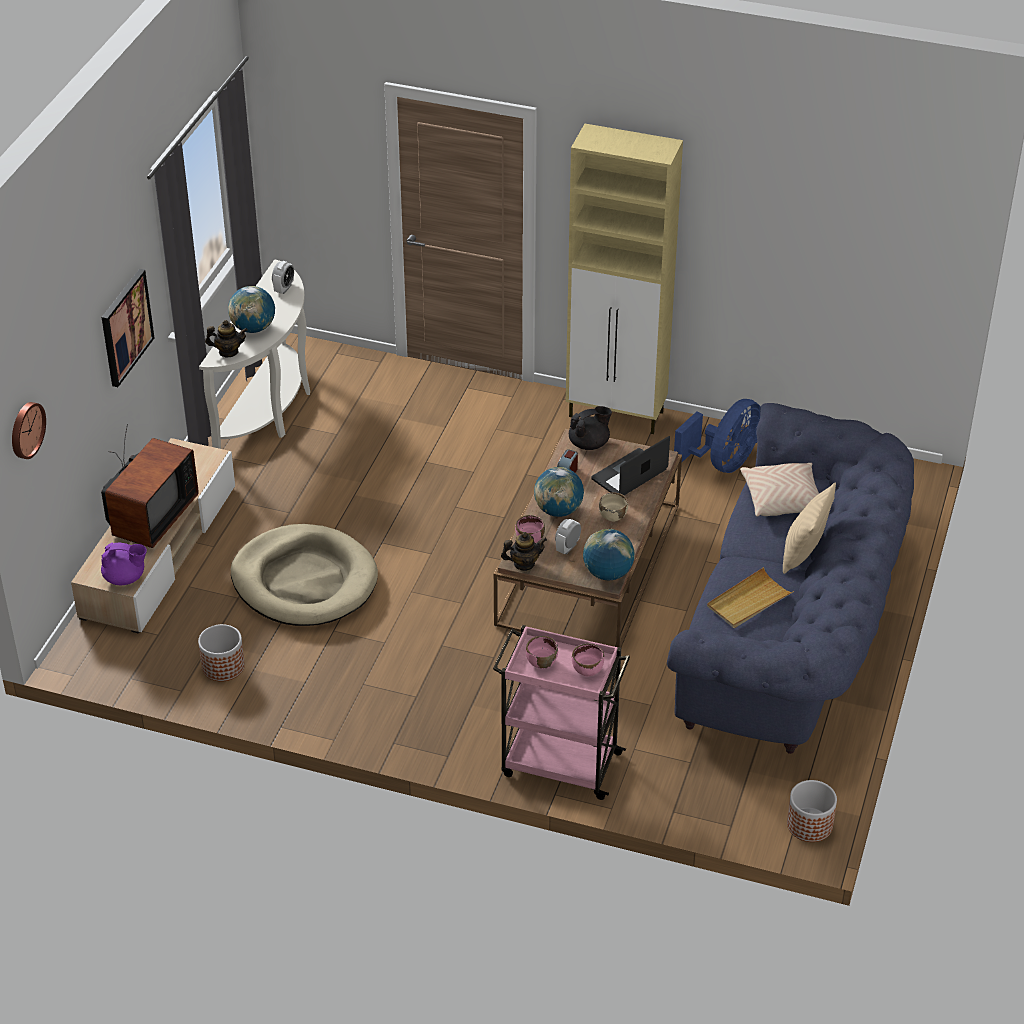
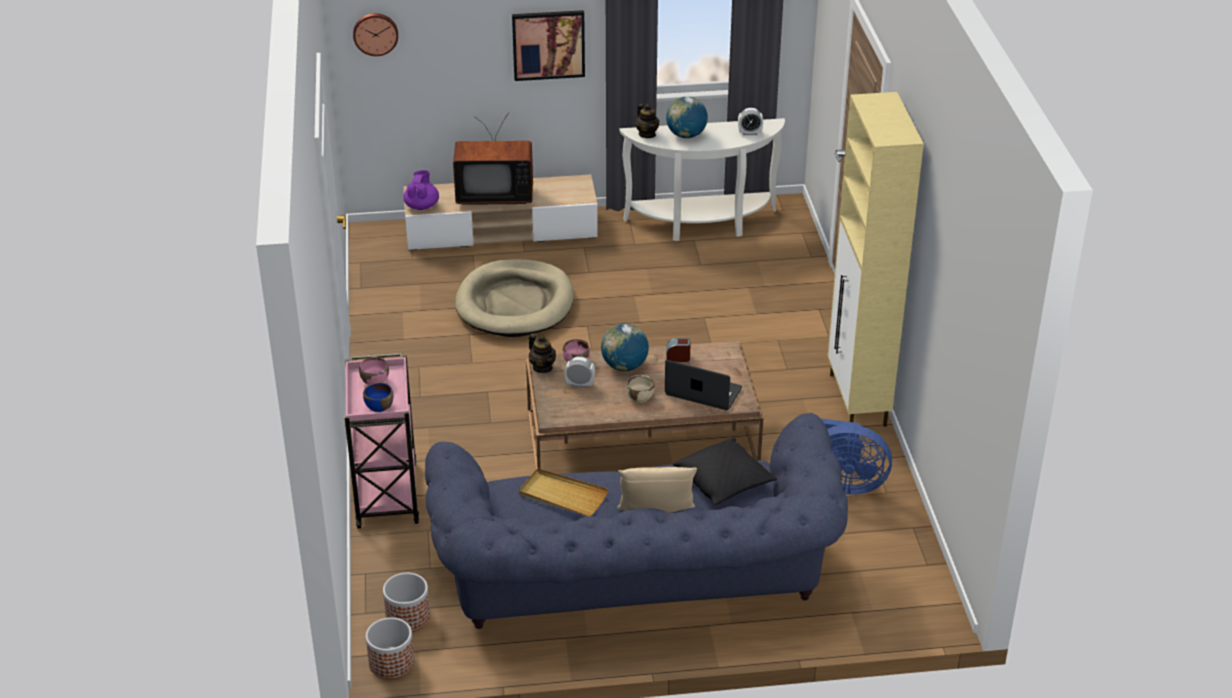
camera: 65 degrees right, 5 degrees down
purple teapot [101,542,147,585] -> purple teapot turned 150 degrees counterclockwise [404,170,439,210]
planter [198,624,245,682] -> planter moved to [383,573,430,632]
black teapot [569,406,612,450] -> none
pink bowl [572,643,604,676] -> blue bowl [363,382,394,412]
globe [583,529,635,580] -> none
beige pillow [740,463,819,517] -> black pillow [673,438,777,505]

